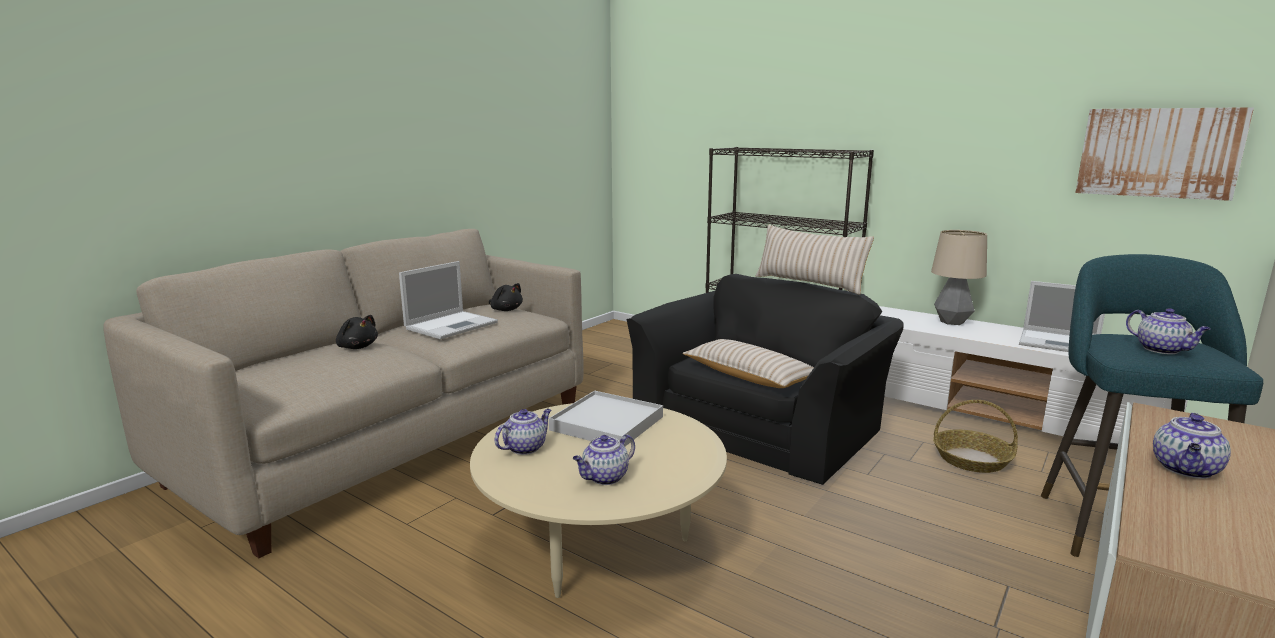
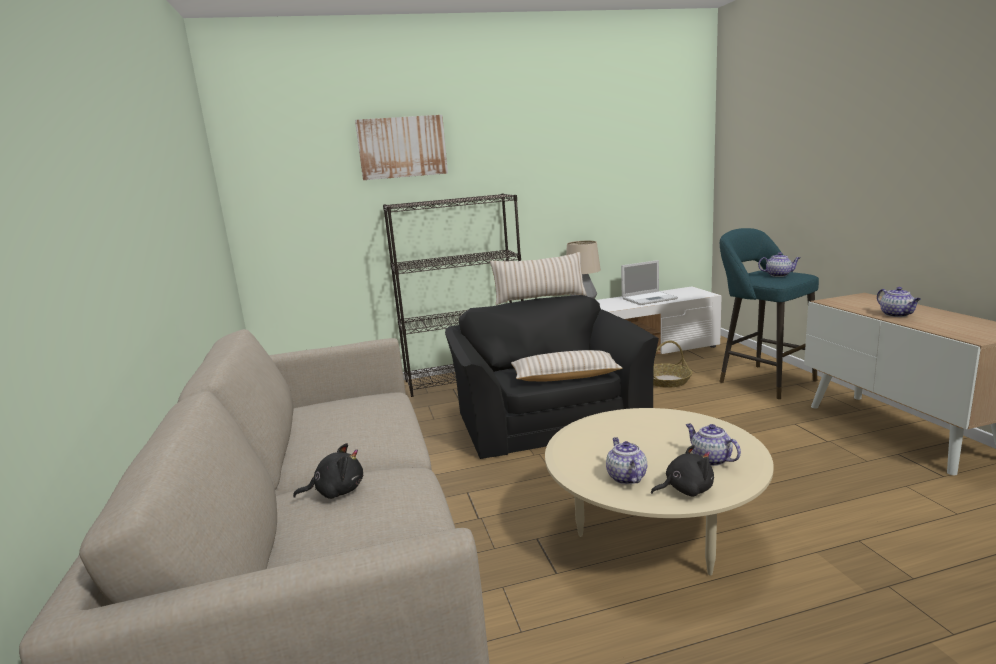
camera: 50 degrees left, 0 degrees up
laptop [399,261,498,339] -> none
black plush toy [489,283,523,311] -> black plush toy moved to [651,445,714,497]
white tray [549,391,663,447] -> none
teapot [573,434,635,485] -> teapot turned 150 degrees clockwise [686,424,741,466]
picture [1076,107,1254,201] -> picture moved to [355,115,448,180]

